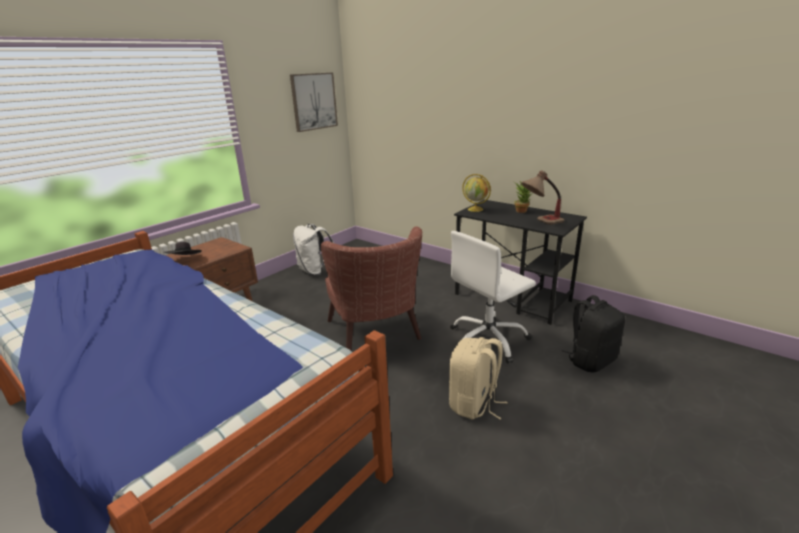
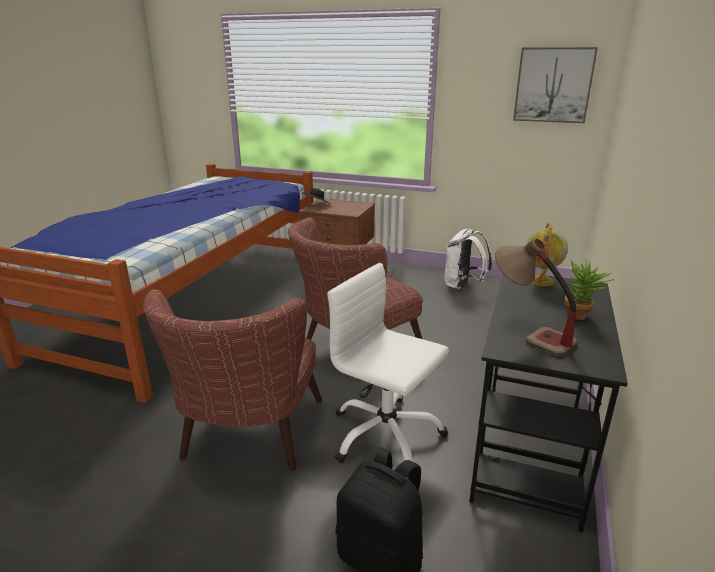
camera: 70 degrees right, 0 degrees up
beige backpack [449,337,507,419] -> brown armchair [143,289,322,471]

